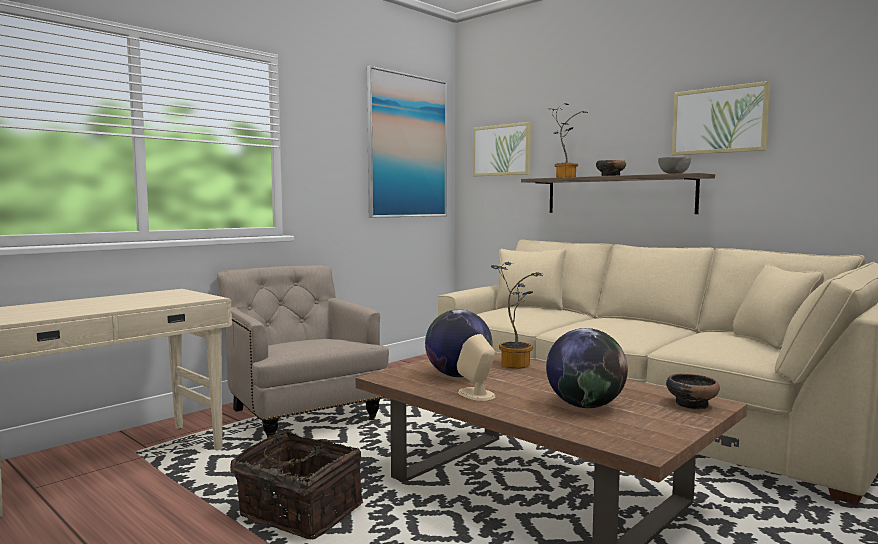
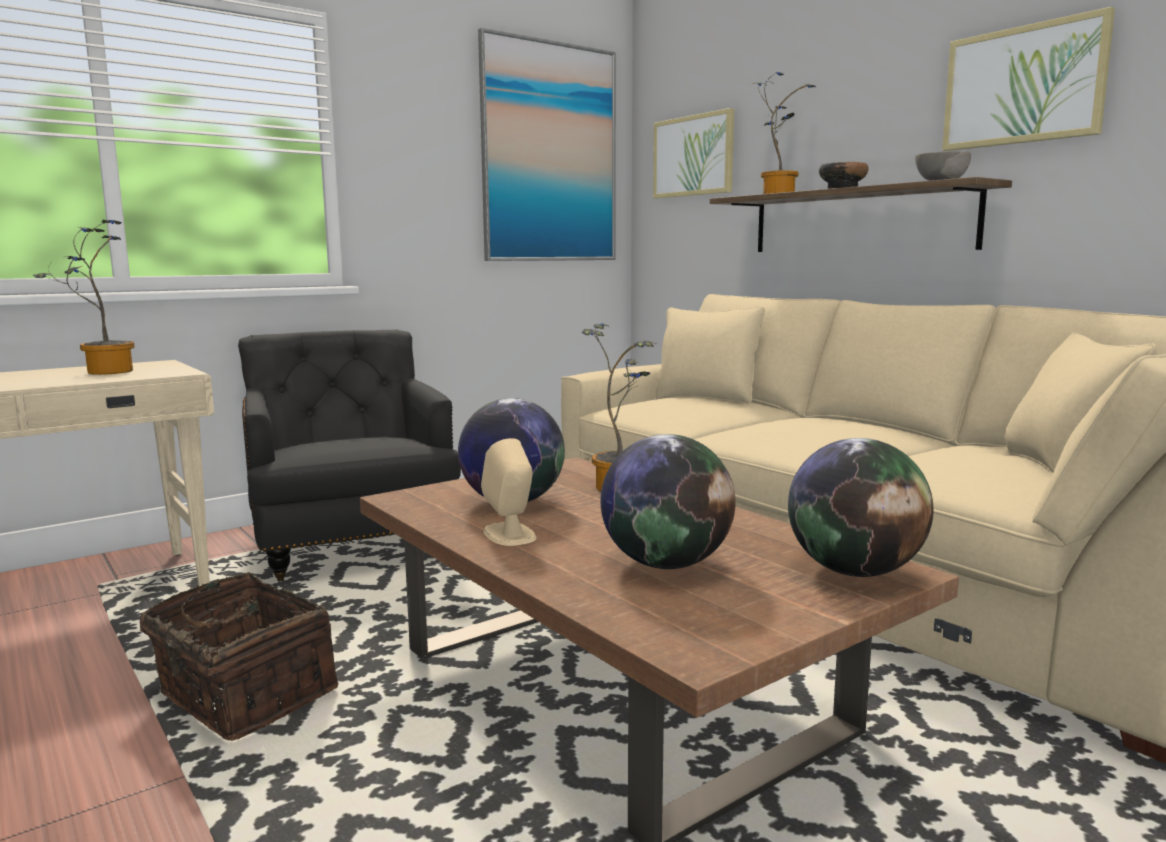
camera: 10 degrees right, 5 degrees up
beige armchair [217,265,389,438] -> black armchair [238,329,461,581]
bowl [666,374,720,410] -> globe [788,438,934,577]
none -> potted plant [33,220,135,375]

